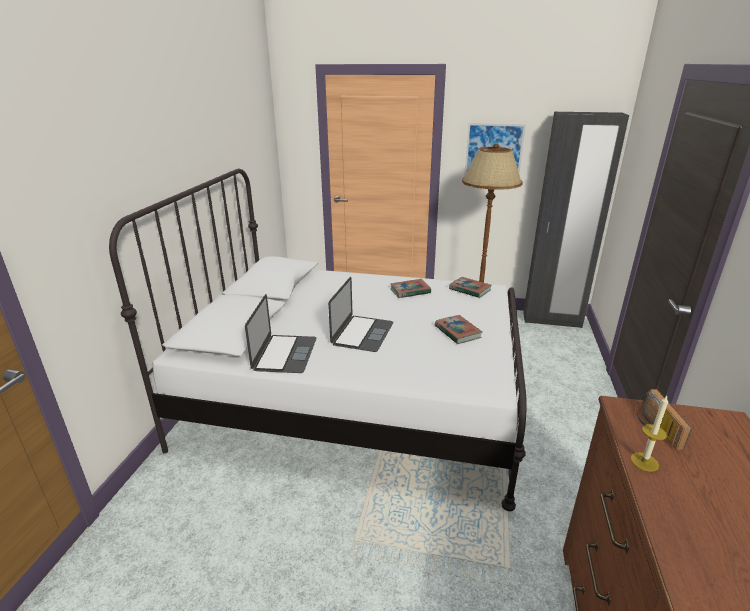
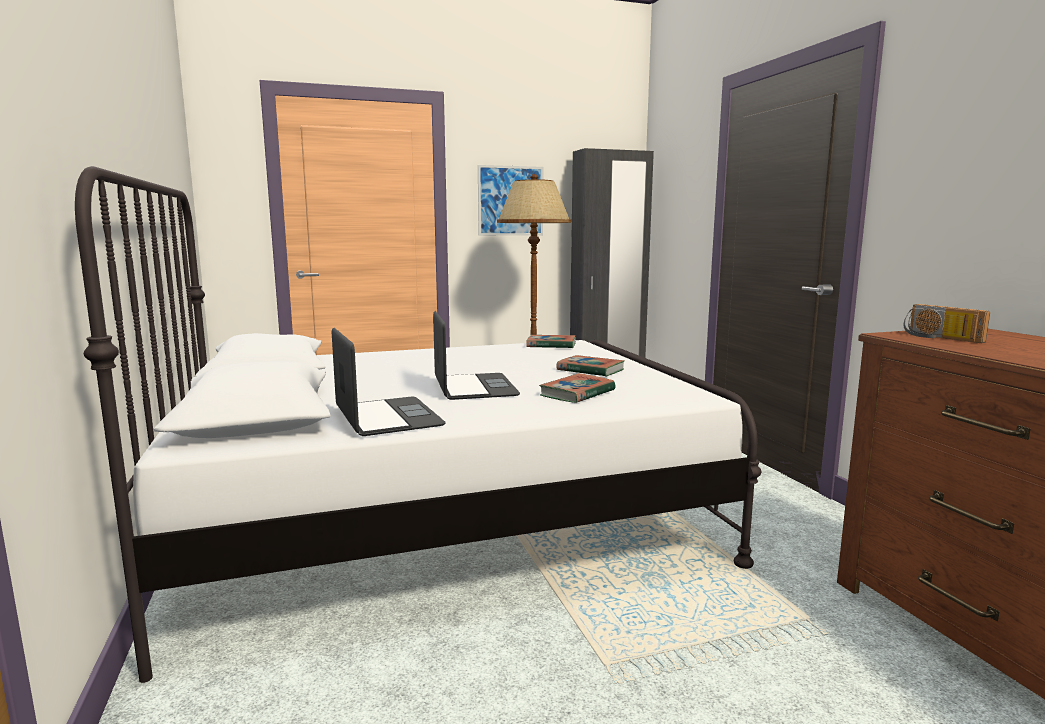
camera: 30 degrees left, 15 degrees down
book [390,279,431,298] -> book moved to [539,373,616,403]
candle [631,396,668,472] -> none

